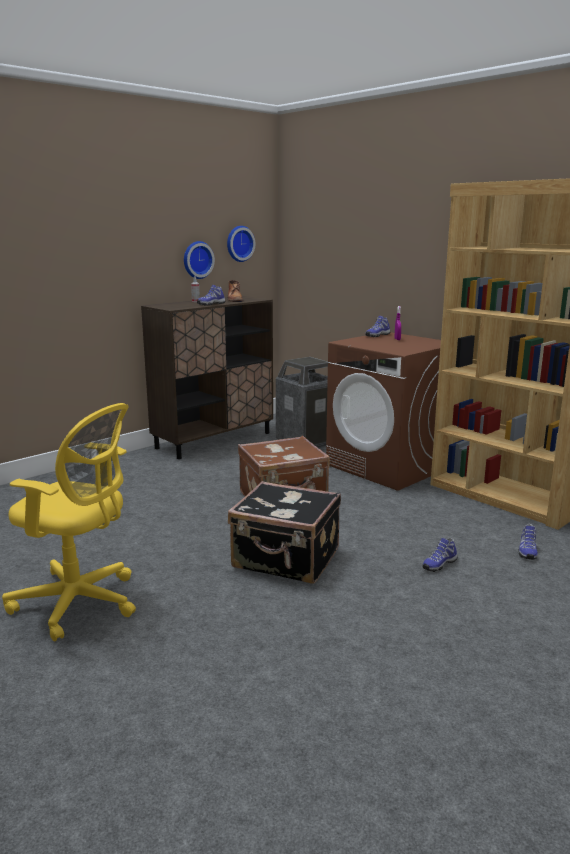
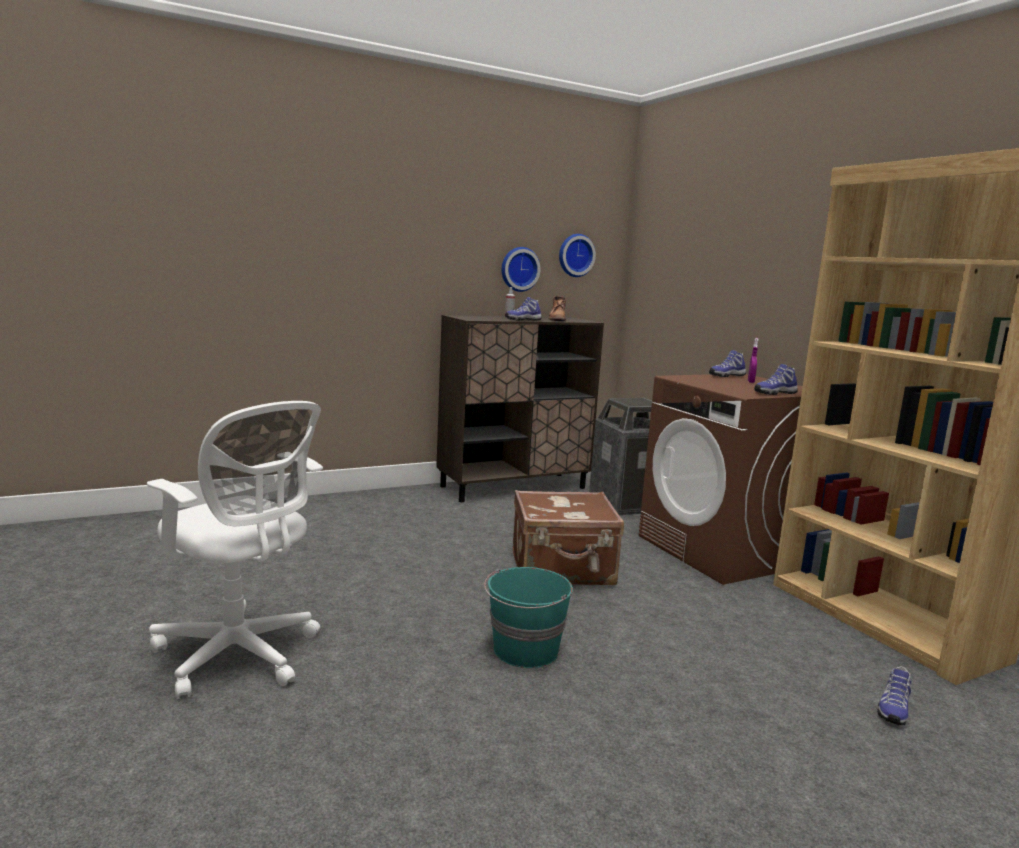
camera: 15 degrees right, 5 degrees down
yellow office chair [2,403,136,642] -> white office chair [147,401,323,699]
black suitcase [228,481,341,584] -> turquoise bucket [484,567,573,668]
shoe [422,538,457,572] -> shoe moved to [754,364,798,395]

